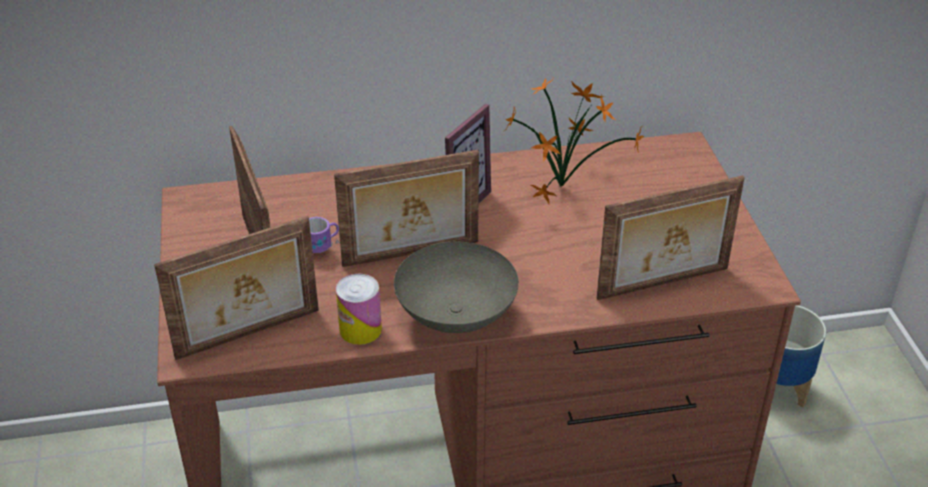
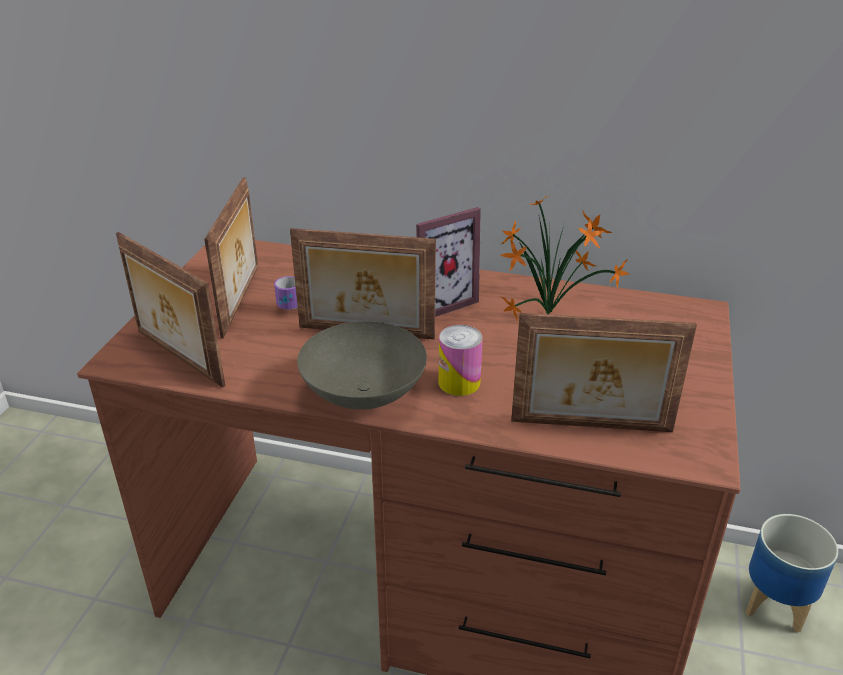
camera: 25 degrees right, 5 degrees down
picture frame [154,216,319,360] -> picture frame turned 45 degrees clockwise [116,232,225,388]
can [336,274,382,345] -> can moved to [439,325,483,396]

